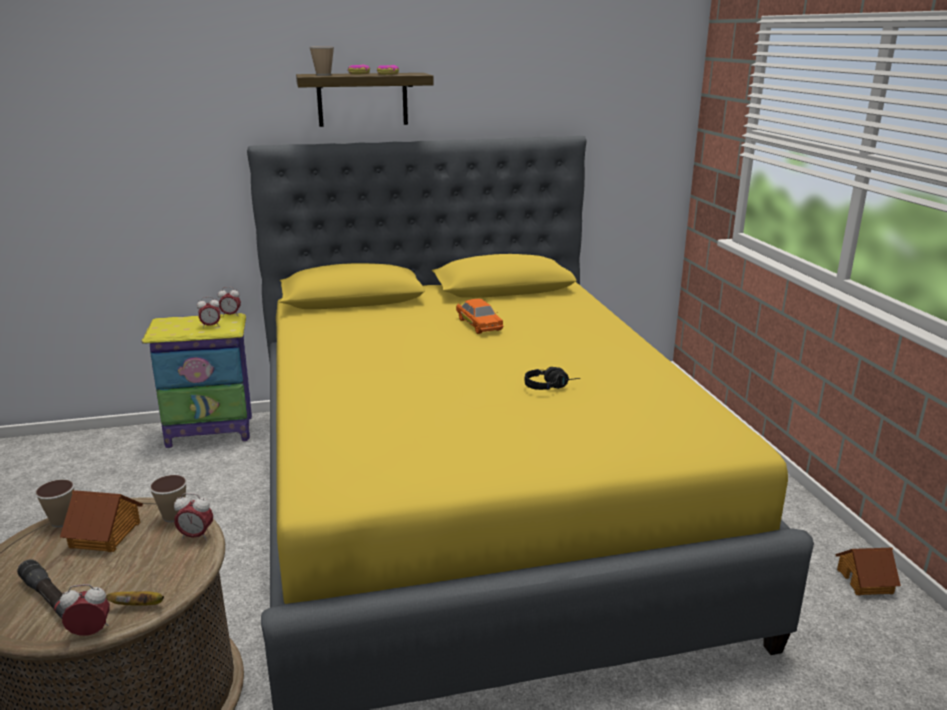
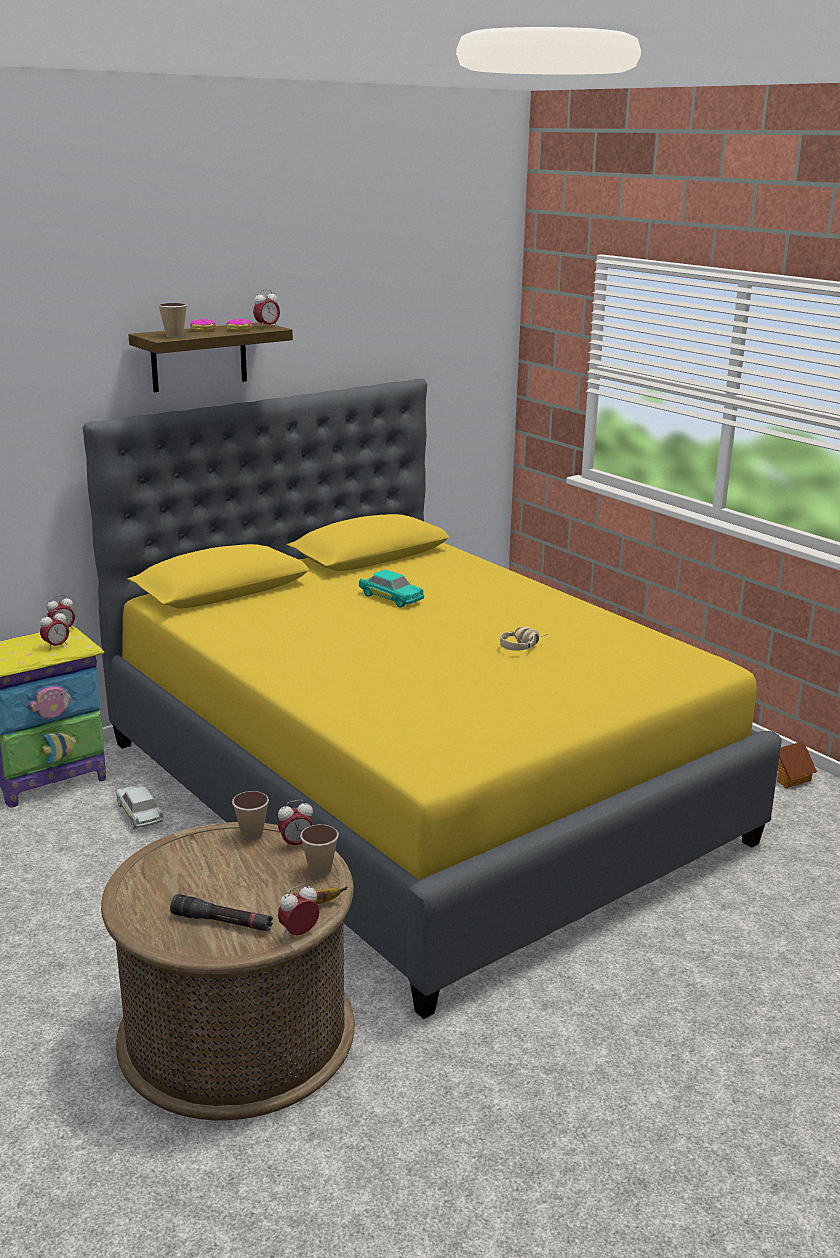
camera: 25 degrees left, 0 degrees up
cup [35,479,75,527] -> cup moved to [300,825,339,876]
toy house [60,490,143,552] -> none
orange toy car [456,299,503,334] -> turquoise toy car [359,570,424,608]
black headphones [525,367,580,390] -> beige headphones [500,627,548,651]
none -> white toy car [116,784,164,829]
none -> alarm clock [253,289,280,327]

